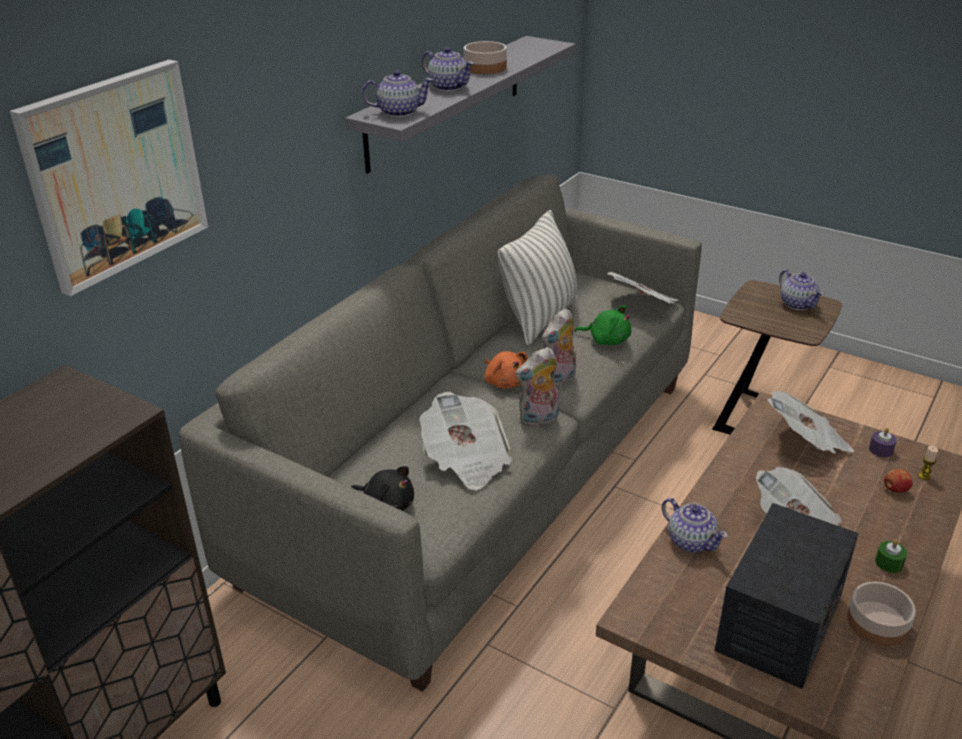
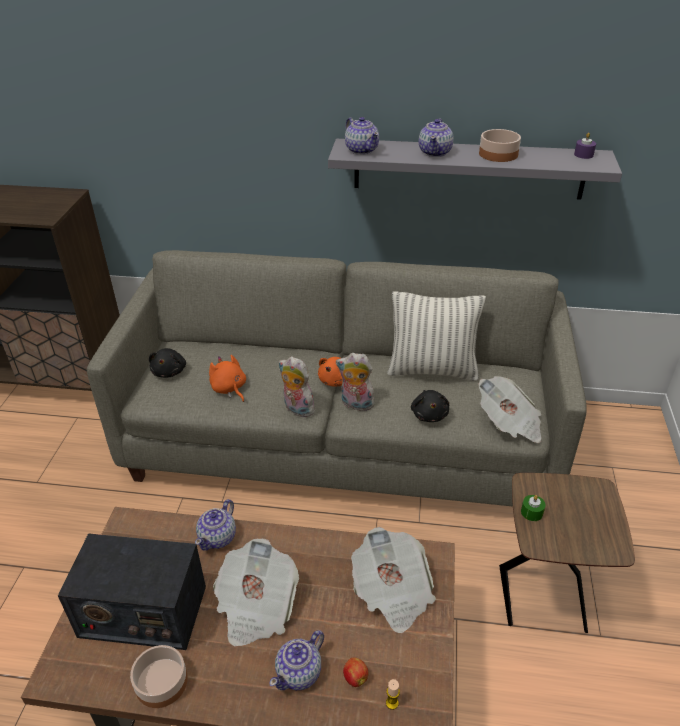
camera: 65 degrees right, 5 degrees up
picture [10,60,208,296] -> none
newspaper [419,392,512,490] -> orange plush toy [209,355,246,402]
green plush toy [574,305,631,345] -> black plush toy [411,390,449,422]
teapot [779,270,824,310] -> teapot moved to [269,630,324,690]
purple candle [869,428,897,457] -> purple candle moved to [574,133,596,159]
green candle [875,539,907,573] -> green candle moved to [521,495,546,521]

